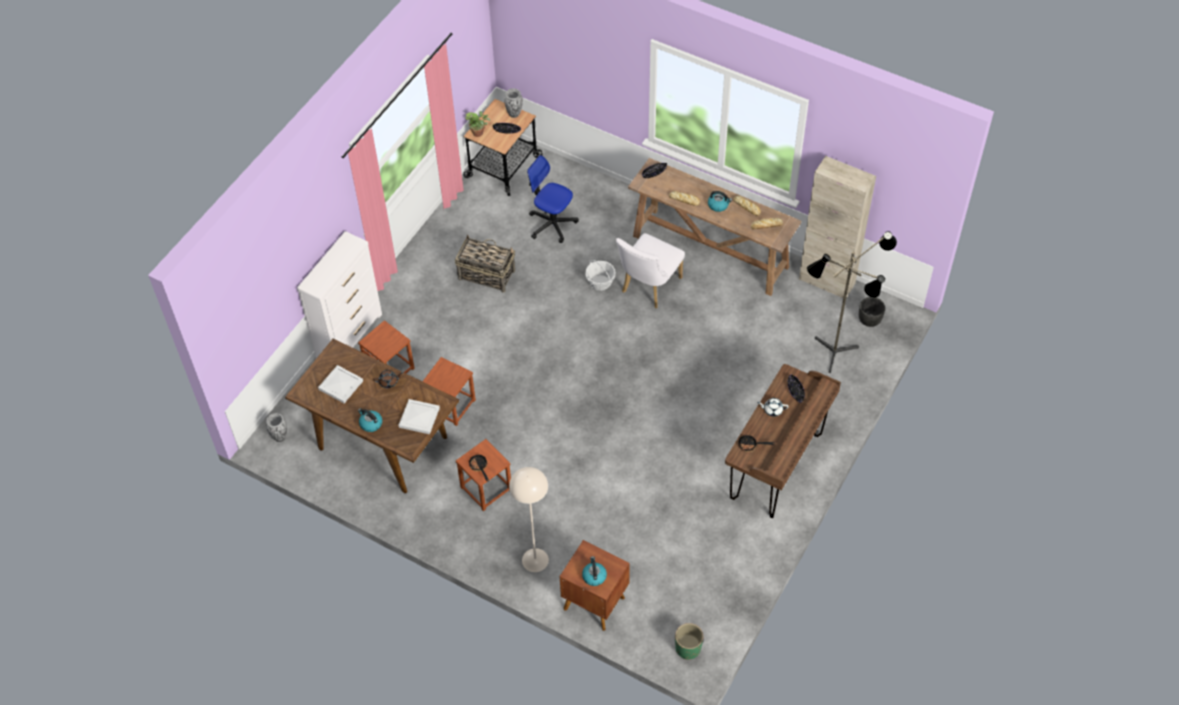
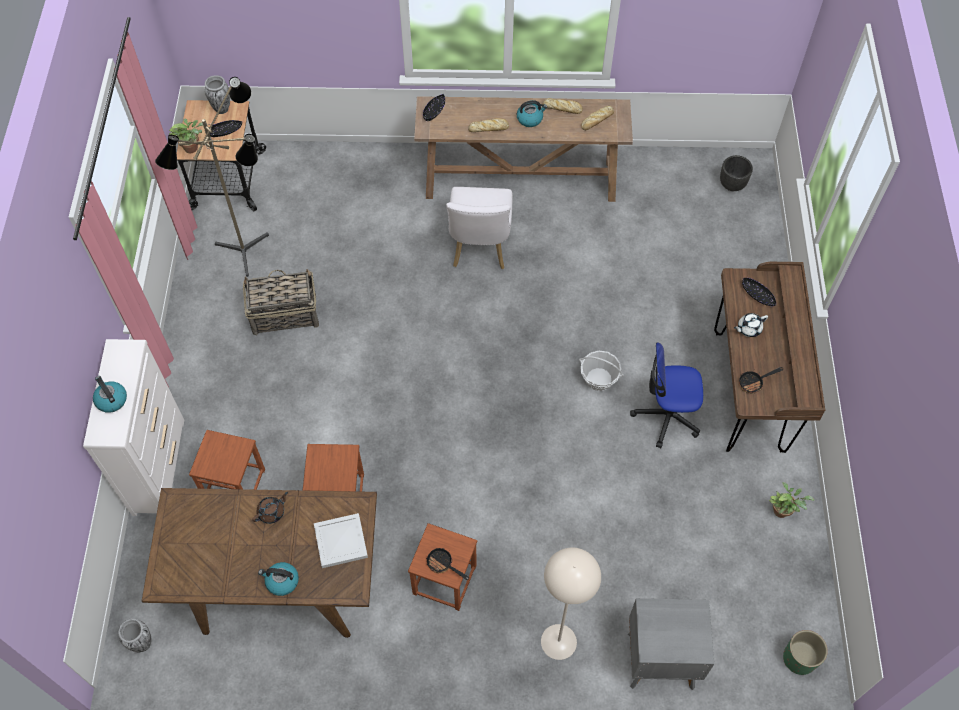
camera: 30 degrees left, 5 degrees up
white tray [318,365,363,403] -> none
office chair [527,155,579,243] -> office chair moved to [630,342,703,448]
brown nightstand [559,540,630,631] -> grey nightstand [628,598,714,690]
kettle [582,556,607,586] -> kettle moved to [93,376,127,413]
basket [585,260,616,291] -> basket moved to [579,351,624,391]
beige cabinet [799,156,876,298] -> none
floor lamp [807,231,897,373] -> floor lamp moved to [155,77,269,277]
none -> potted plant [769,482,815,518]

